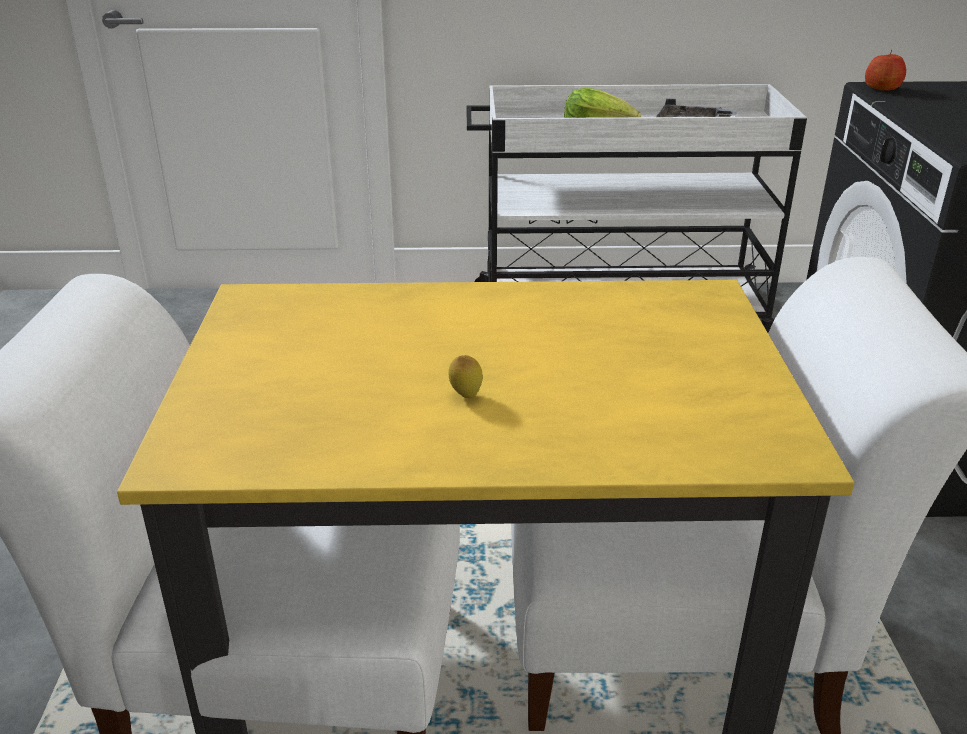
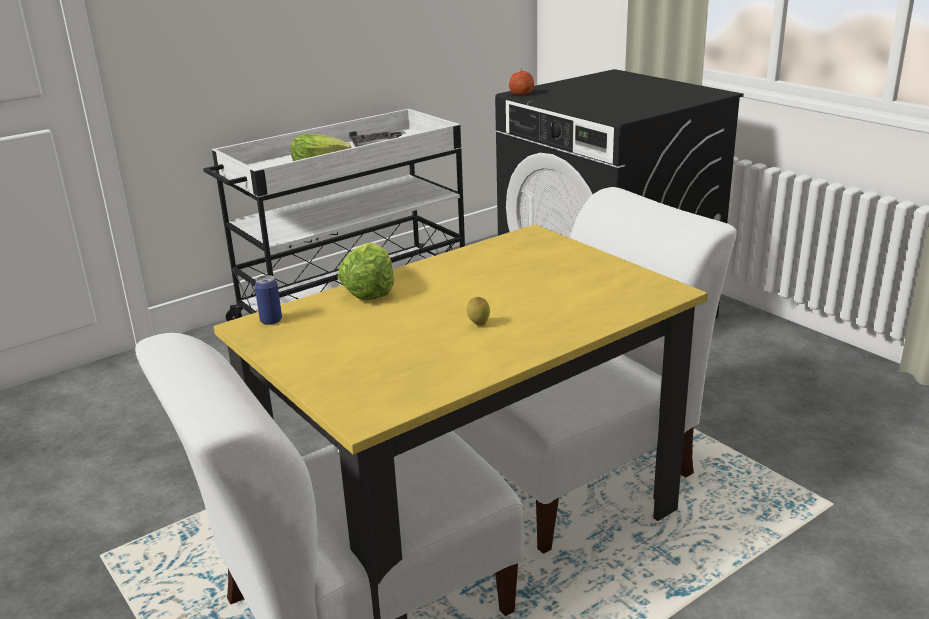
camera: 35 degrees left, 5 degrees down
none -> can [255,275,282,325]
none -> lettuce [338,243,394,300]

